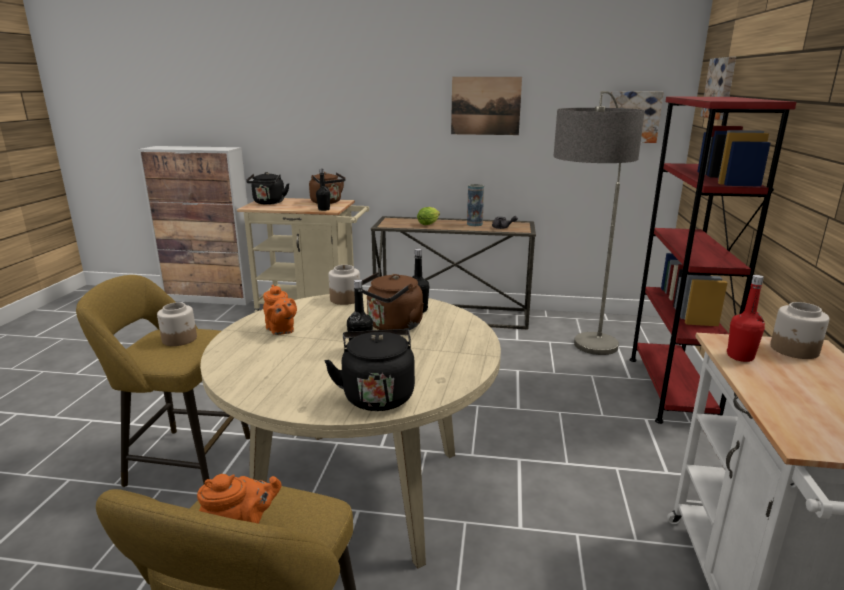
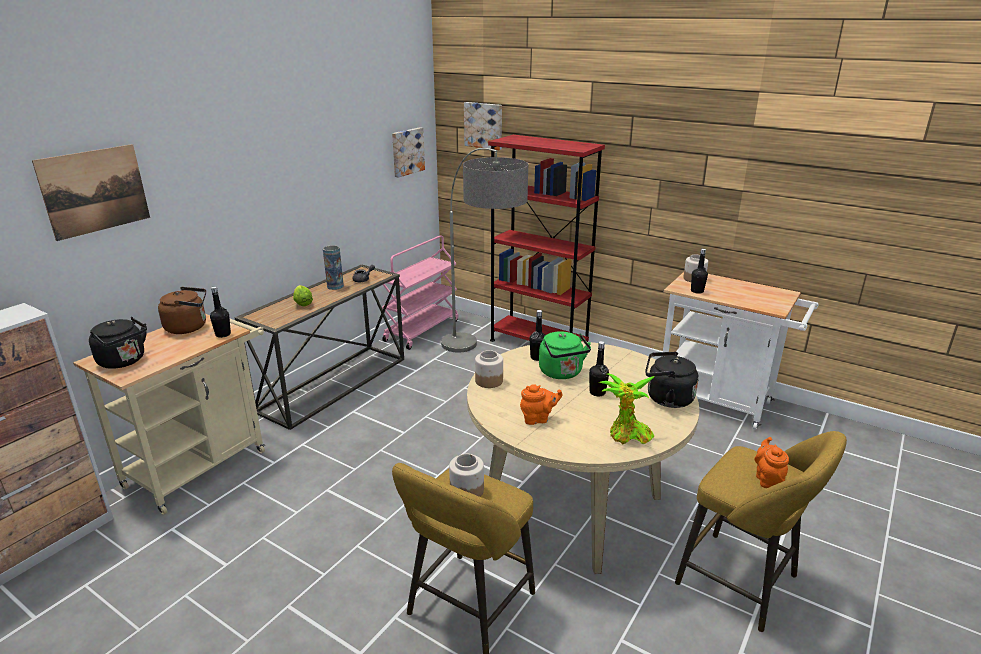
camera: 65 degrees left, 5 degrees up
brown kettle [362,272,424,330] -> green kettle [539,332,591,379]
picture [451,77,522,135] -> picture moved to [32,144,150,241]
red bottle [727,275,765,362] -> black bottle [691,249,708,294]
none -> pink cart [382,235,458,350]
none -> potted plant [599,373,655,444]

